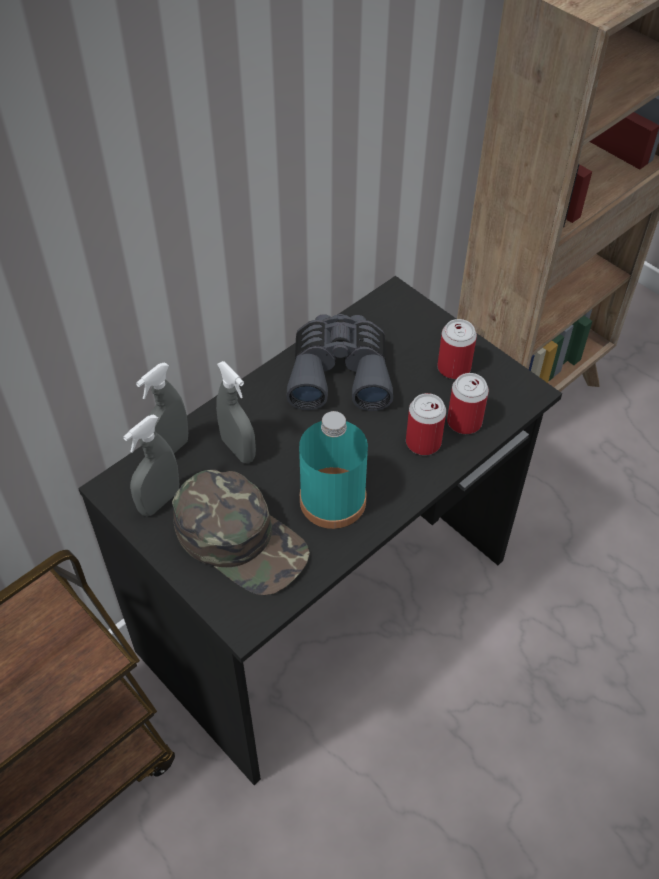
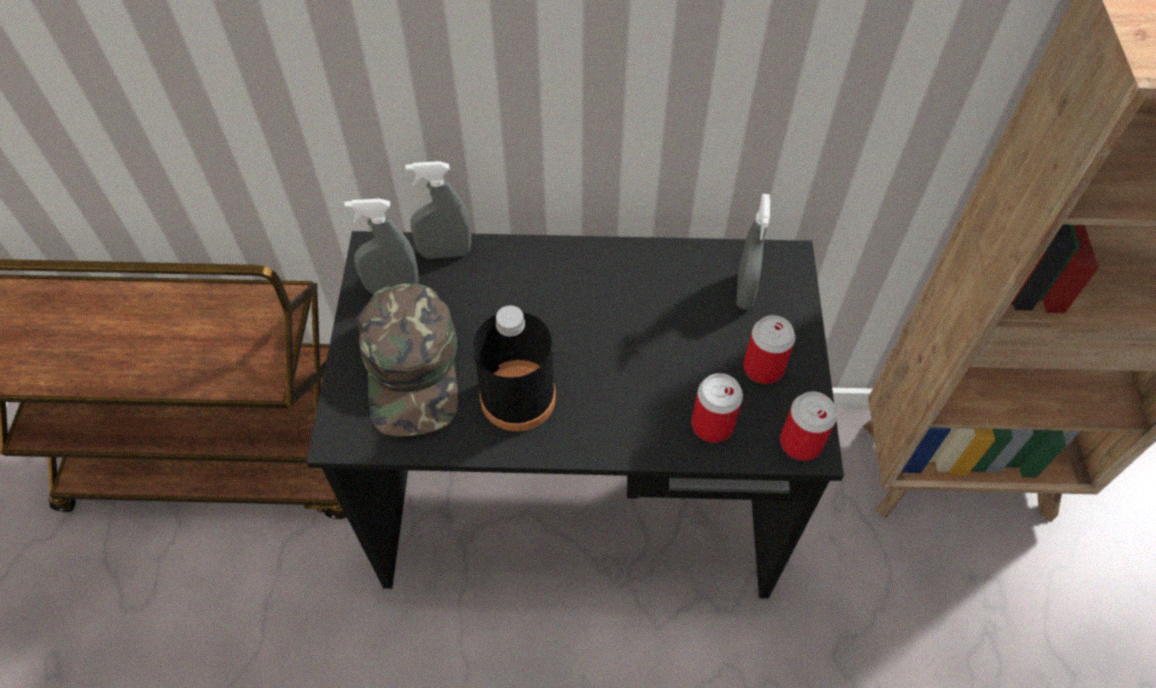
camera: 45 degrees right, 5 degrees up
grey spray bottle [216,361,256,463] -> grey spray bottle moved to [736,194,770,310]
grey binoculars [286,314,393,411] -> none
turquoise bottle [299,411,368,529] -> black bottle [473,305,556,432]
can [406,393,446,455] -> can moved to [780,391,837,461]

